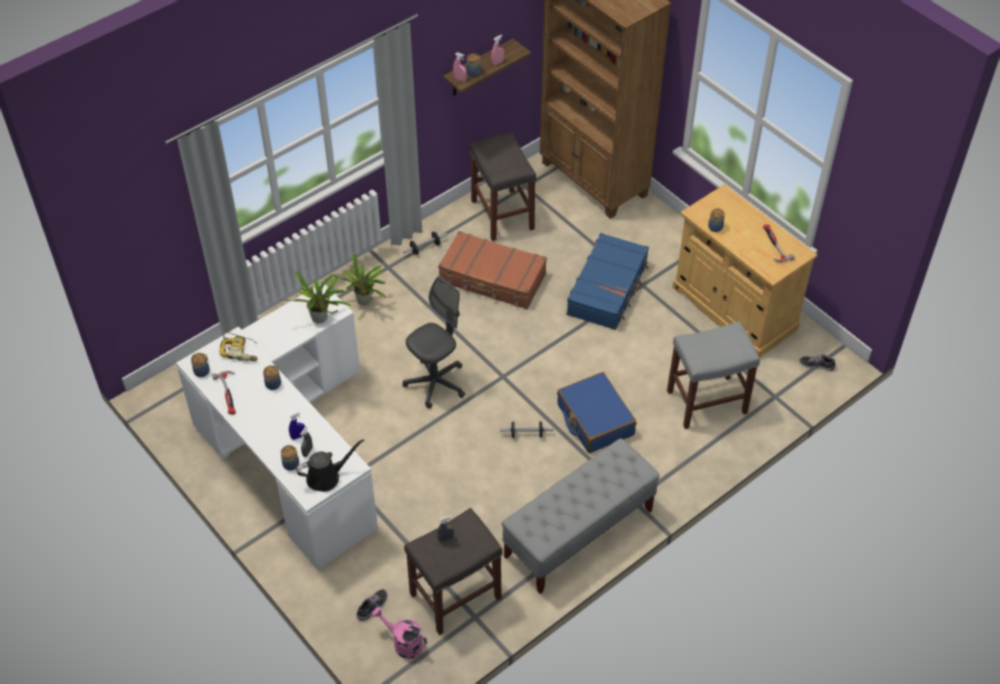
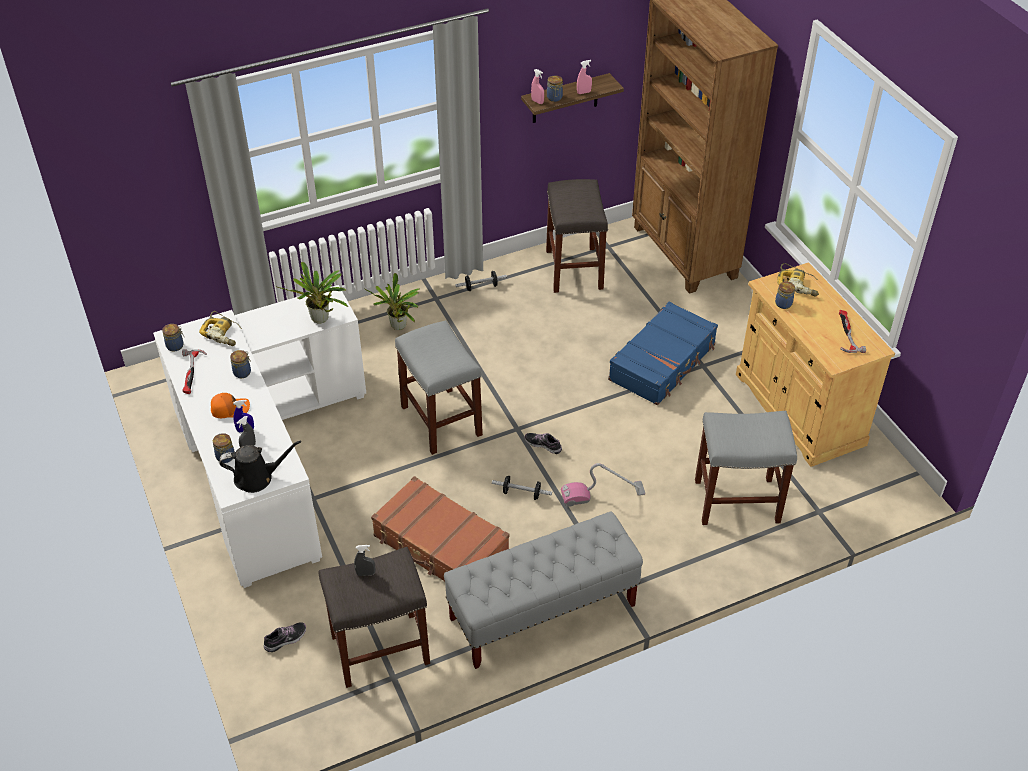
camera: 15 degrees right, 5 degrees down
pink watering can [372,607,427,659] -> none
grey office chair [403,276,465,409] -> grey stool [395,320,483,455]
brown suitcase [438,231,547,309] -> brown suitcase moved to [371,476,509,581]
blue suitcase [557,372,636,453] -> vacuum cleaner [561,463,645,507]
shoe [799,355,835,371] -> shoe moved to [525,433,562,454]
none -> orange cap [211,393,250,418]
none -> power drill [777,263,819,296]

